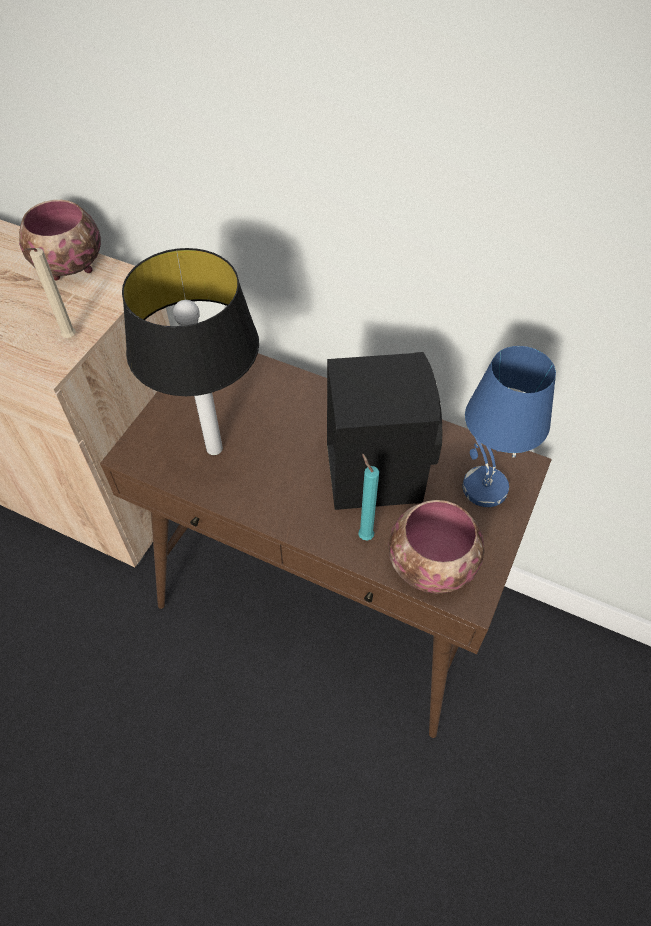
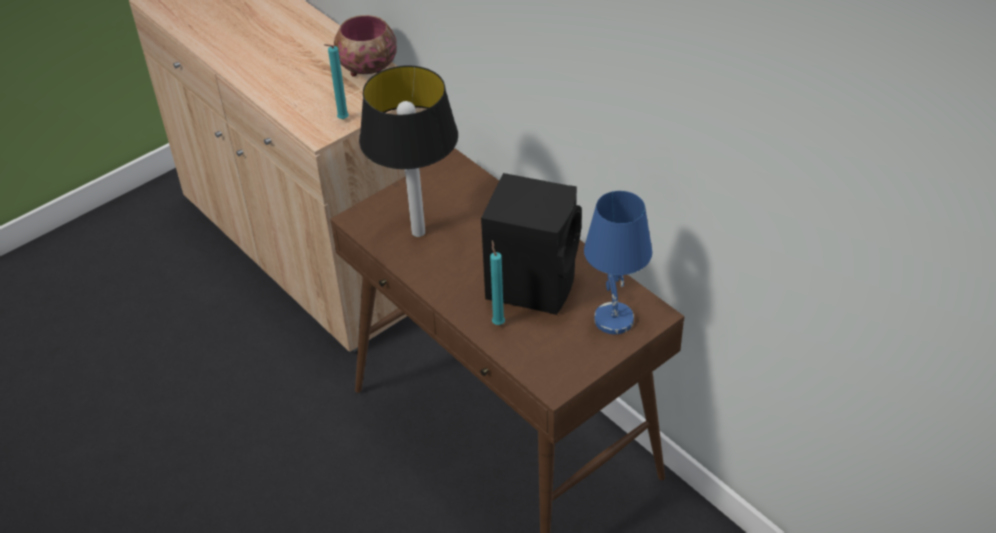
camera: 25 degrees right, 10 degrees down
beige candle [24,248,76,338] -> turquoise candle [324,44,349,119]
bowl [389,500,485,594] -> none

